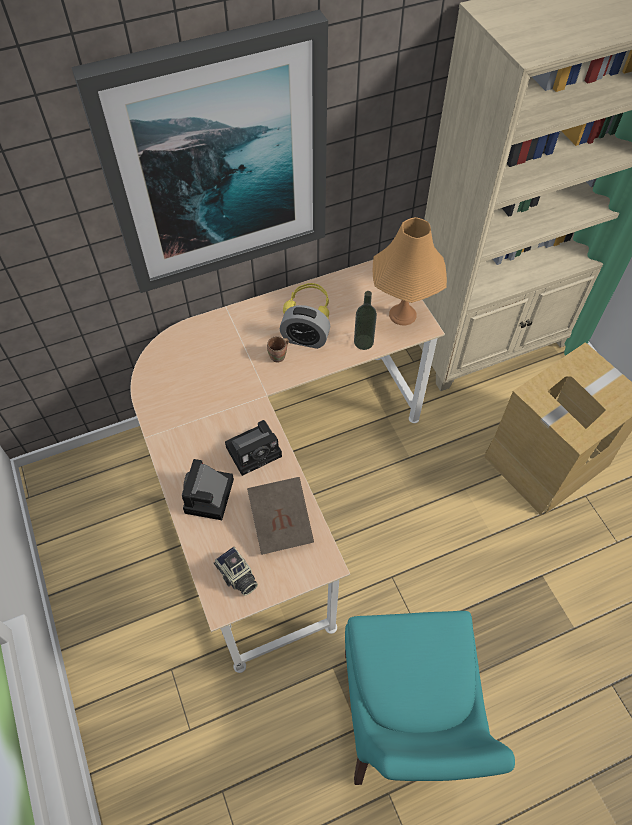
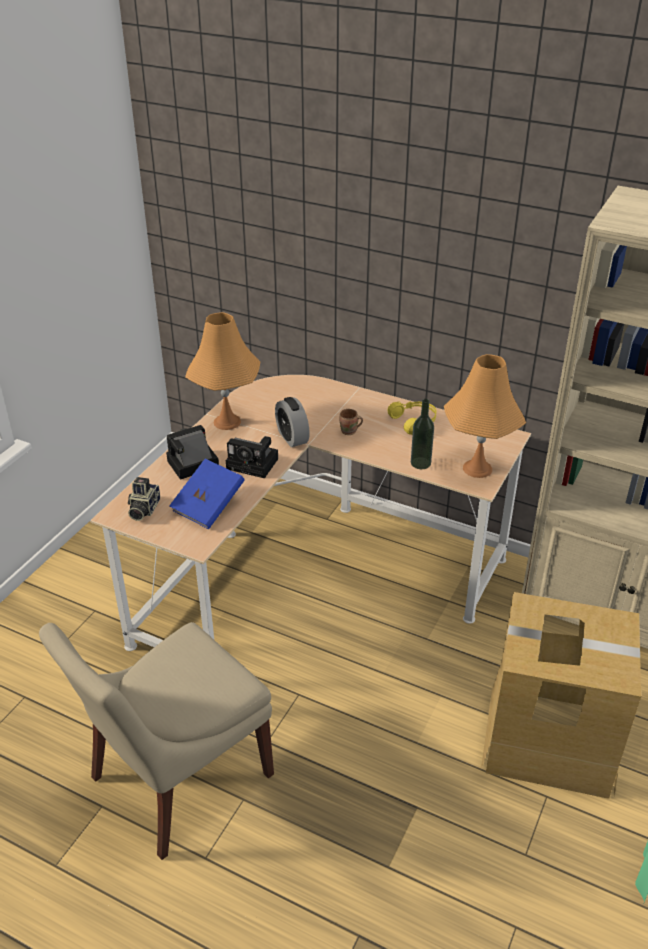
camera: 50 degrees right, 20 degrees down
picture [72,10,328,293] -> none
brown book [247,477,314,555] -> blue book [169,459,245,529]
alarm clock [280,305,330,349] -> alarm clock moved to [275,397,310,447]
turquoise chair [345,611,515,785] -> beige chair [39,622,274,860]
none -> orange table lamp [185,312,260,430]

